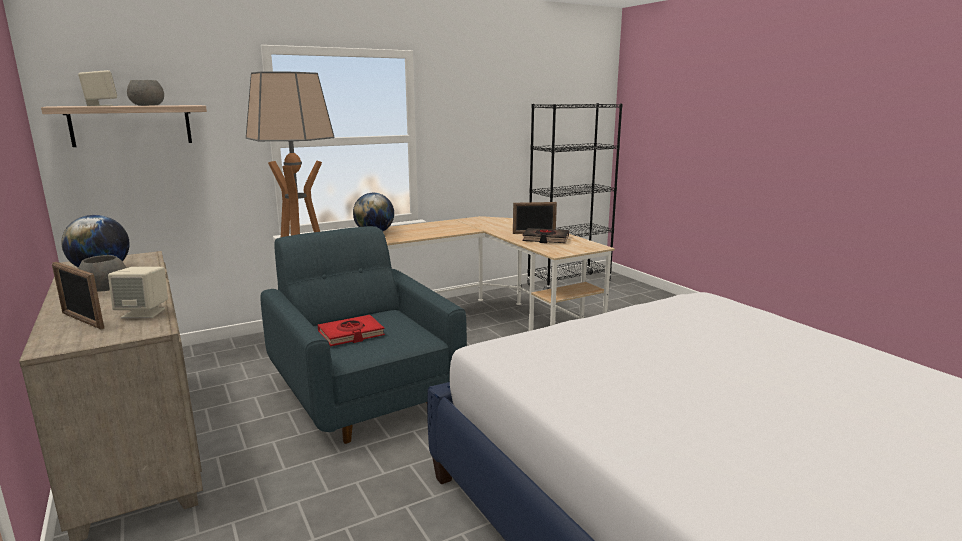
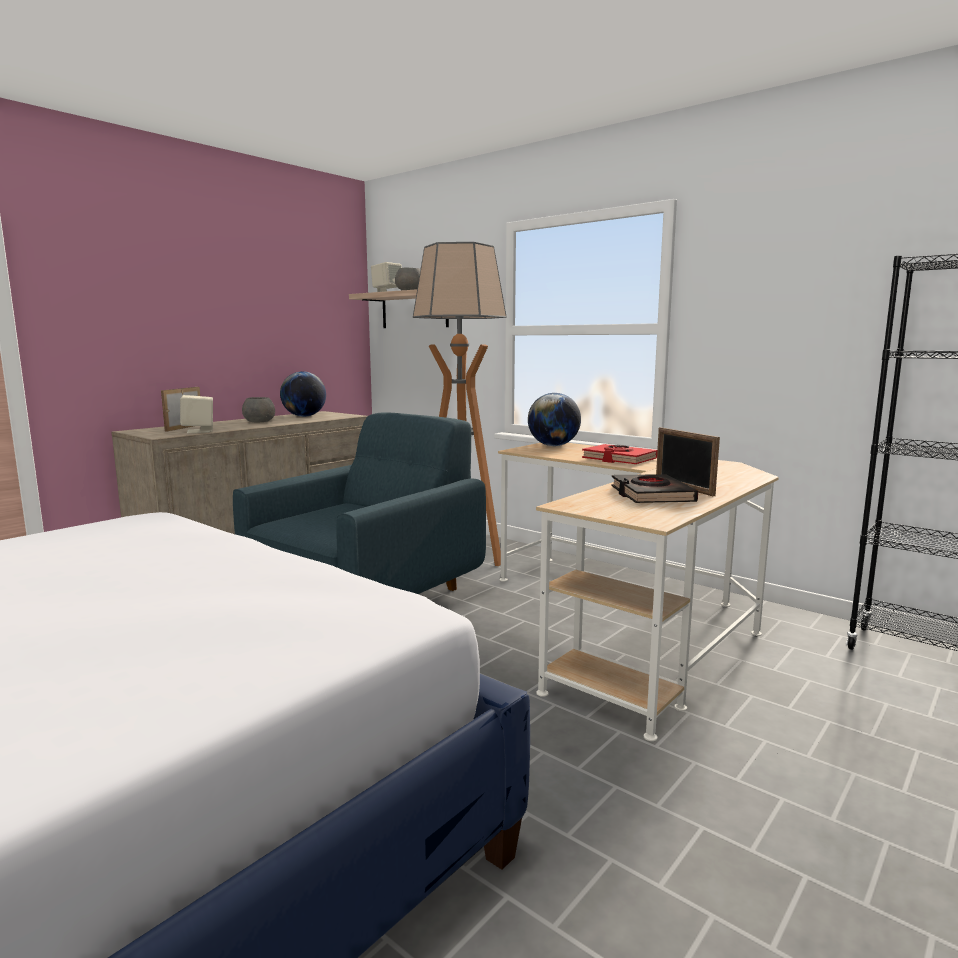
camera: 70 degrees right, 5 degrees down
red book [318,315,385,346] -> red book moved to [582,444,657,464]

